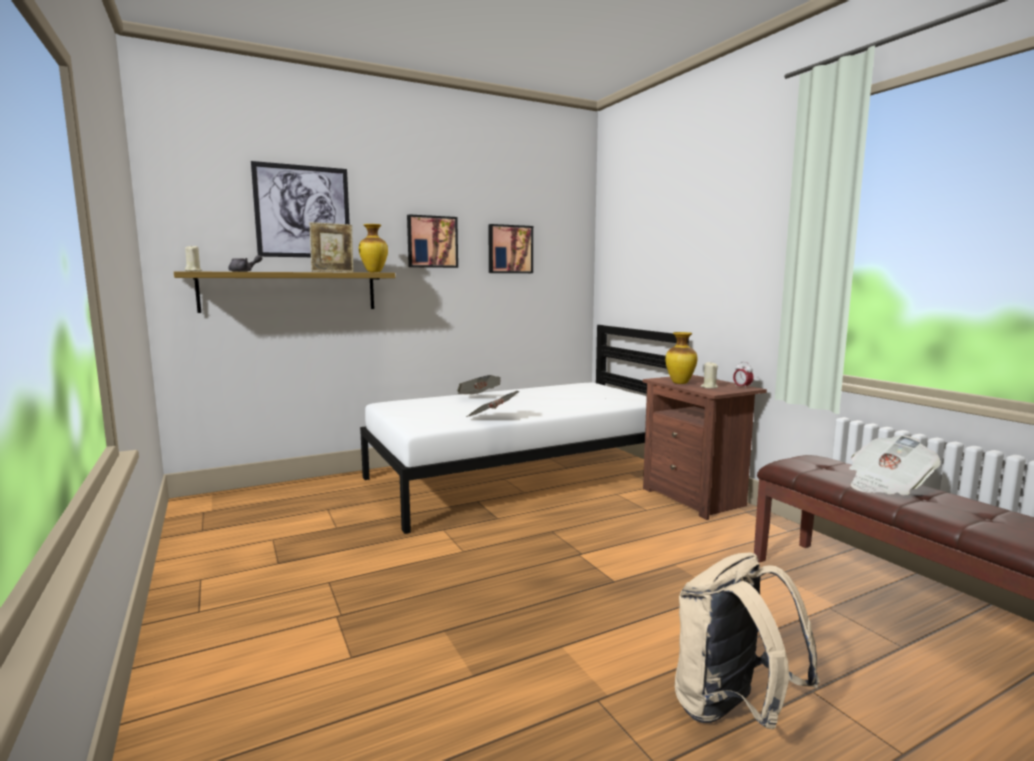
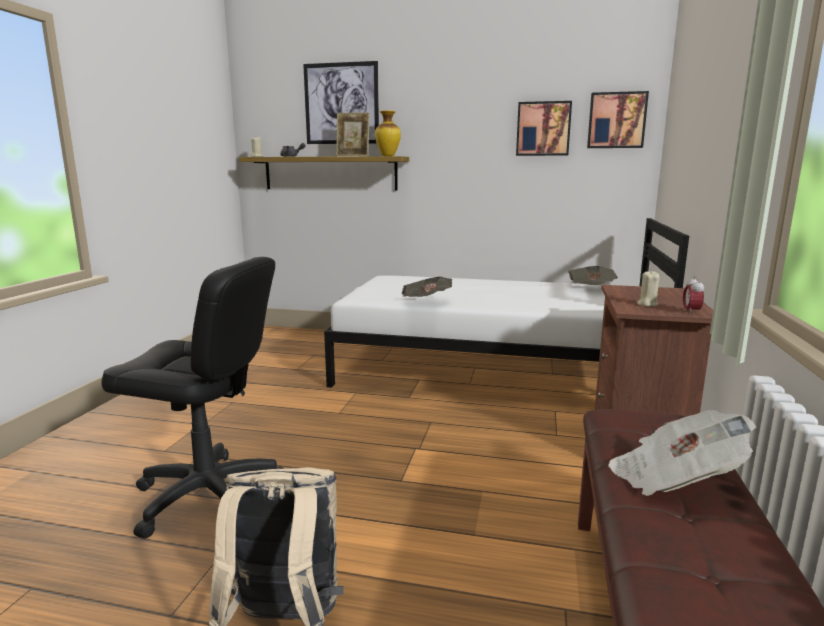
camera: 40 degrees right, 5 degrees up
picture [407,214,458,268] -> picture moved to [587,91,649,148]
newspaper [457,375,501,394] -> newspaper moved to [568,266,618,285]
vase [665,332,698,384] -> none
none -> black office chair [101,257,284,539]

